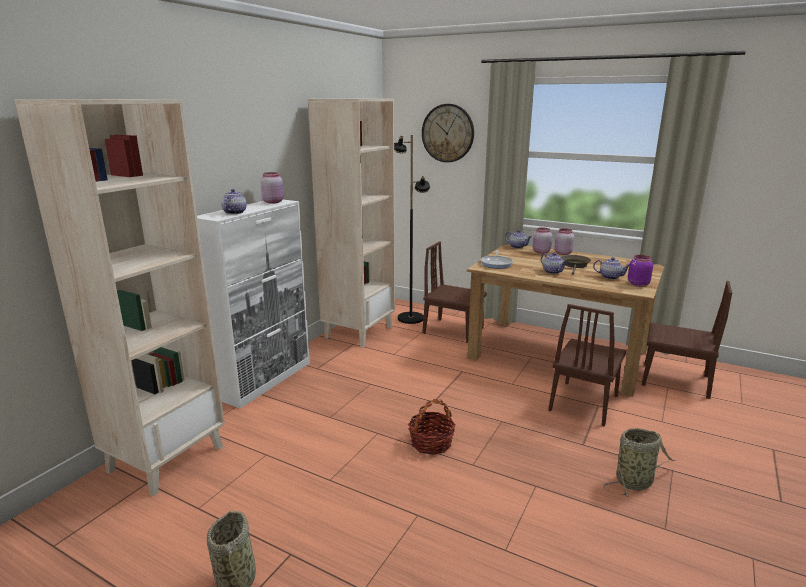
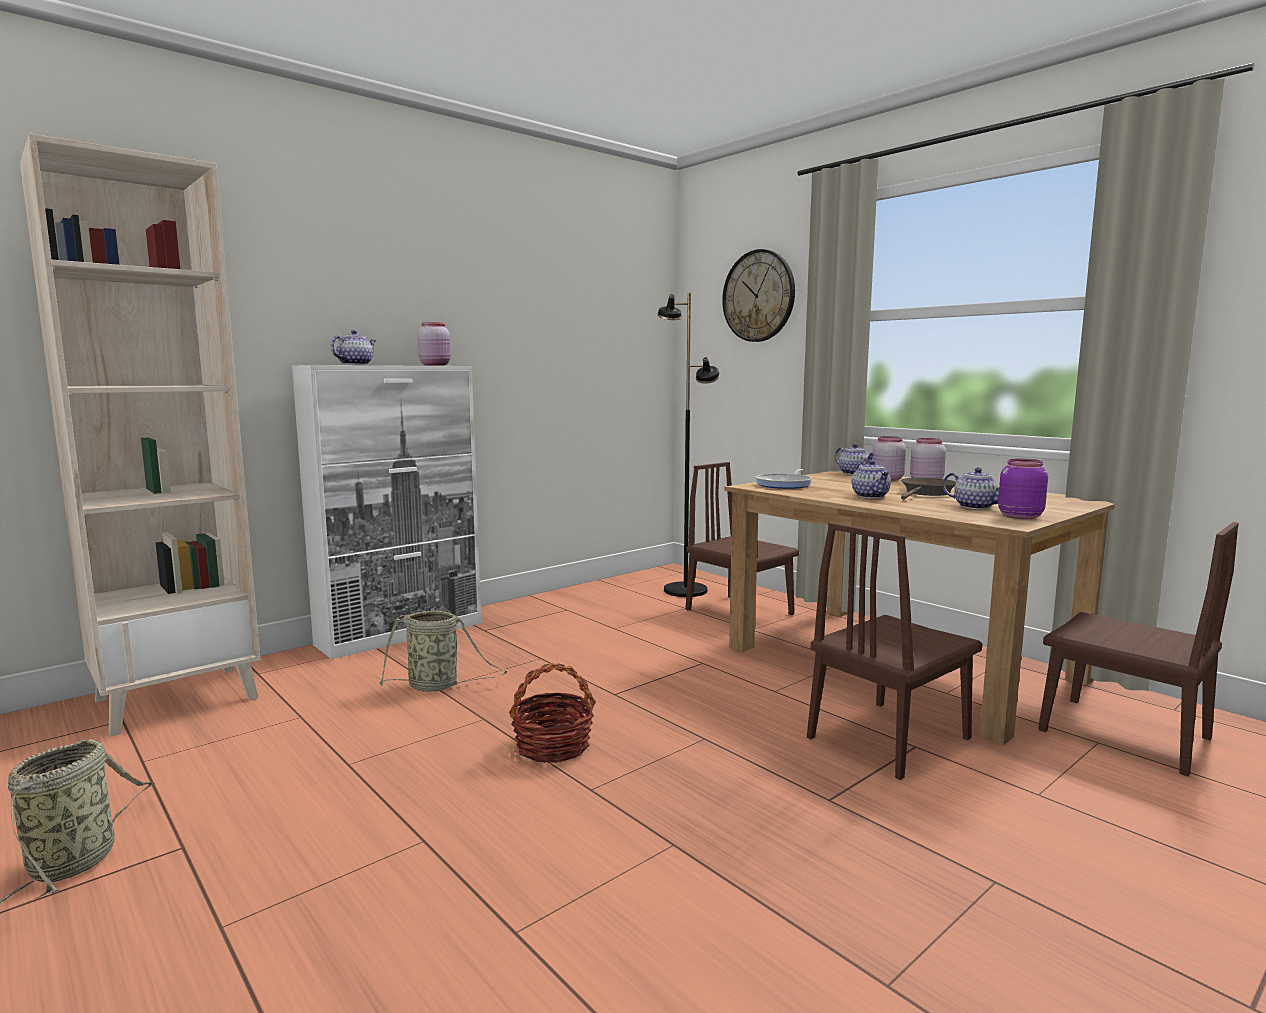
camera: 20 degrees right, 10 degrees down
beige bookcase [308,99,395,348] -> none
basket [604,428,676,497] -> basket moved to [380,610,508,692]

